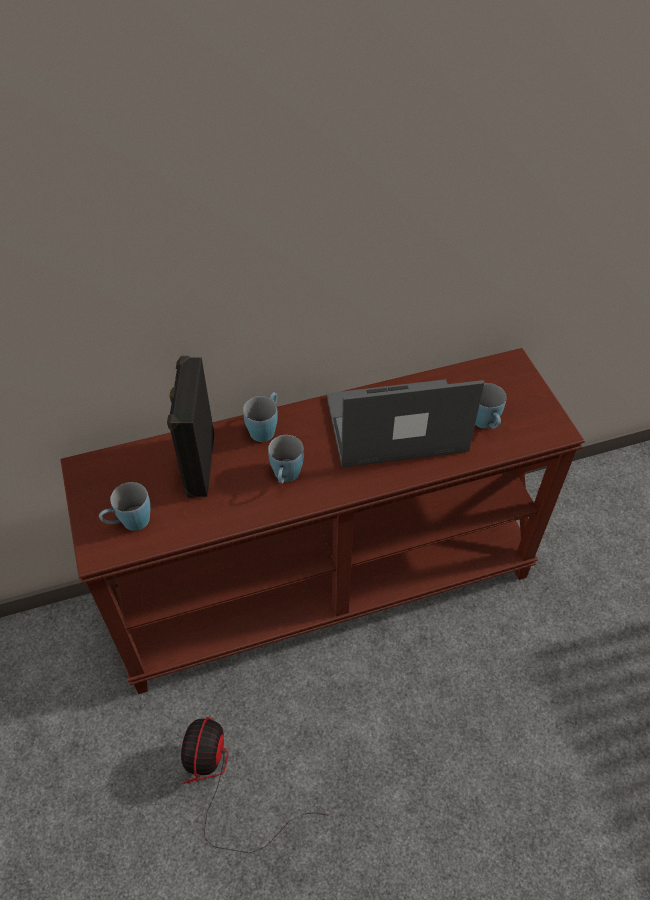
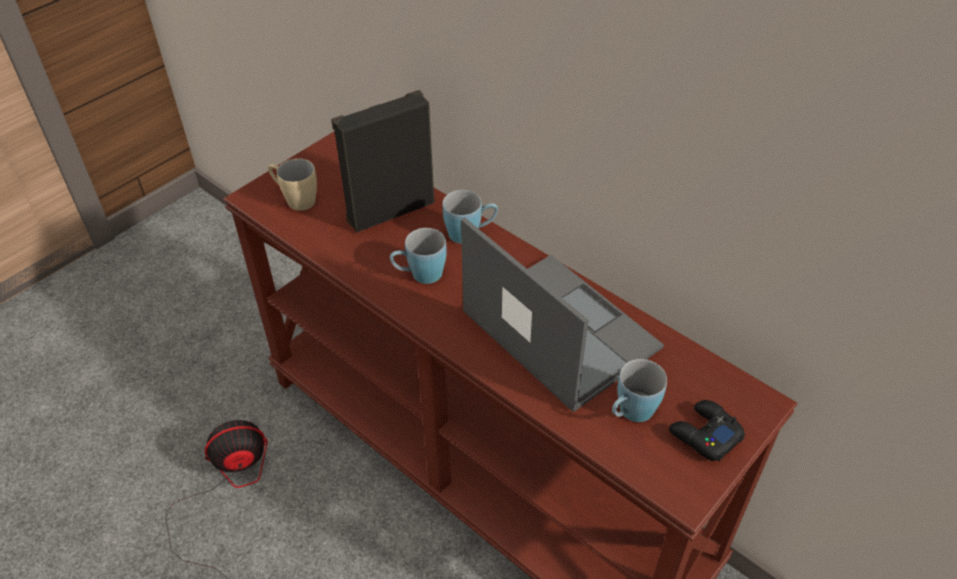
camera: 60 degrees right, 5 degrees down
blue mug [99,482,151,531] -> beige mug [268,158,317,211]
none -> black game controller [669,400,745,461]

